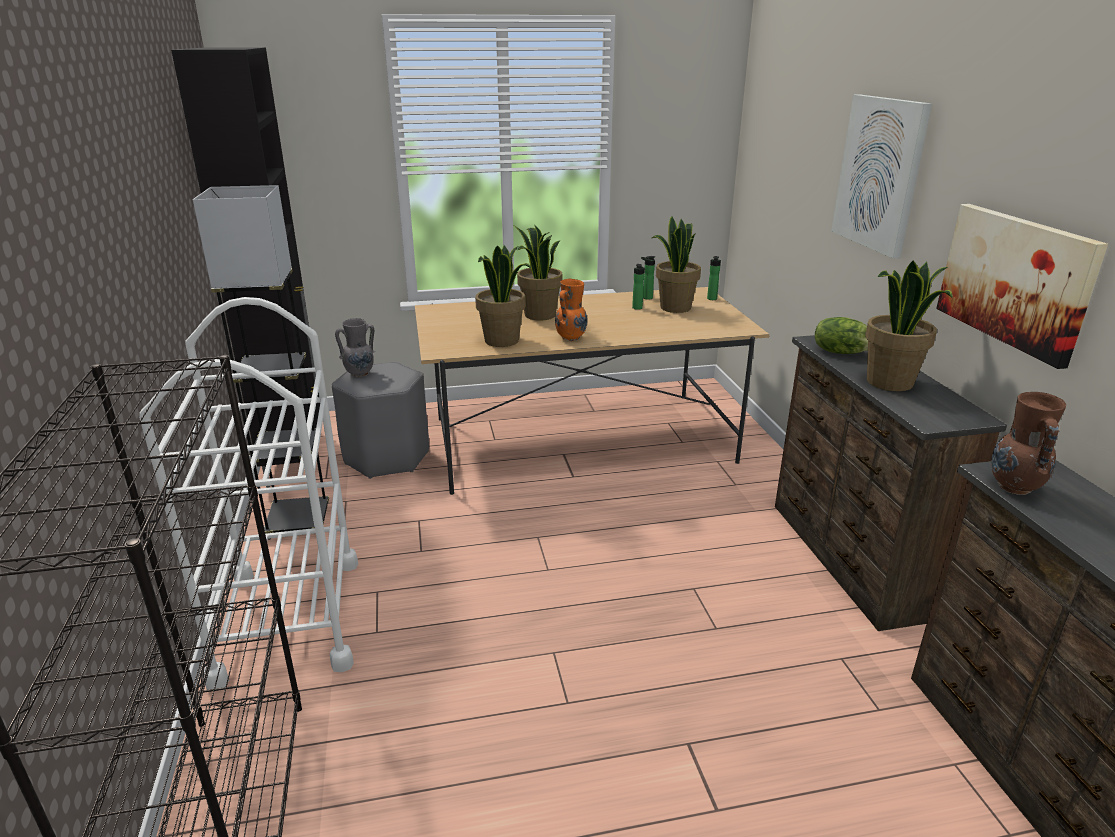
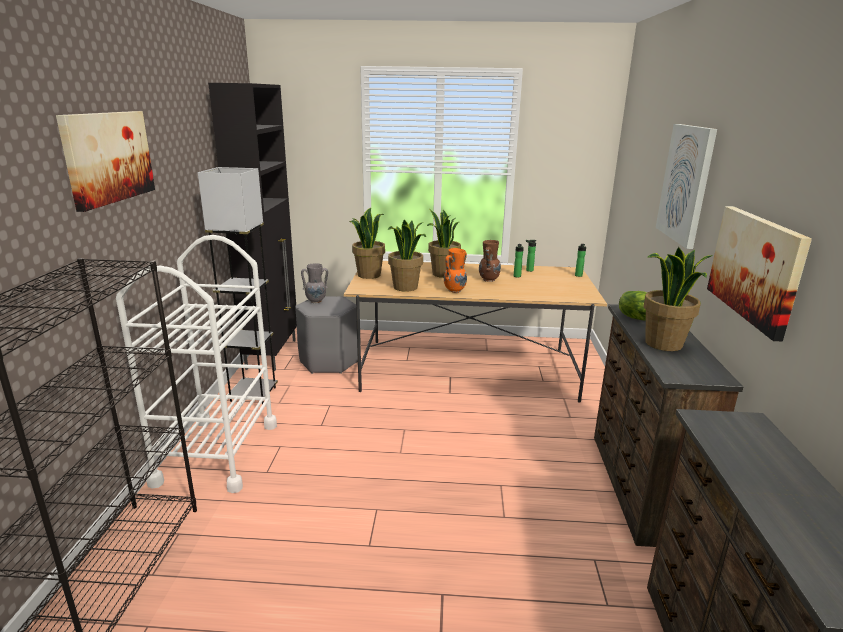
camera: 15 degrees right, 5 degrees down
potted plant [652,216,701,313] -> potted plant moved to [350,208,385,279]
brown vase [991,392,1066,495] -> brown vase moved to [479,240,501,282]
none -> picture [56,111,155,212]

